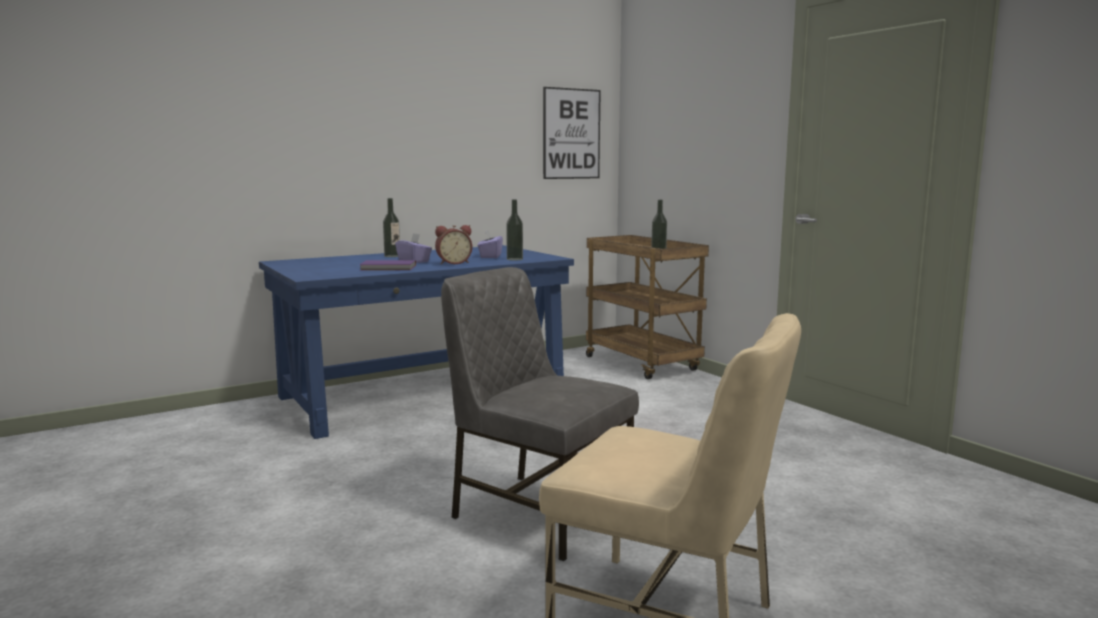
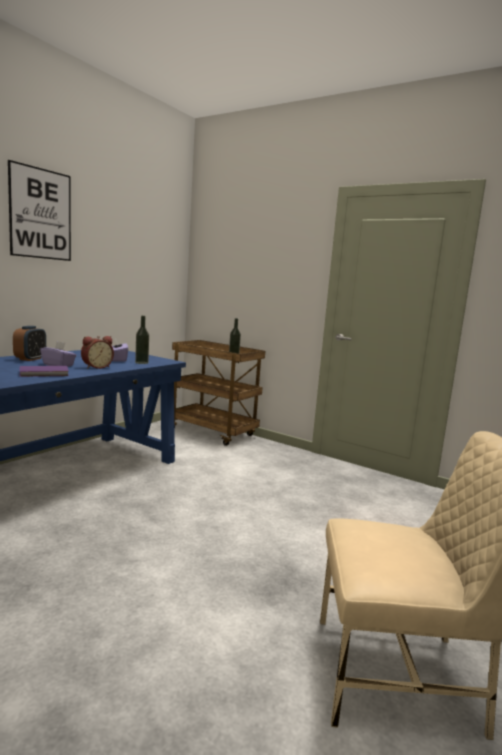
camera: 25 degrees left, 0 degrees up
bottle [383,198,400,257] -> alarm clock [13,326,46,361]
grey chair [441,267,639,561] -> none
picture [543,87,601,179] -> picture moved to [8,160,71,261]

